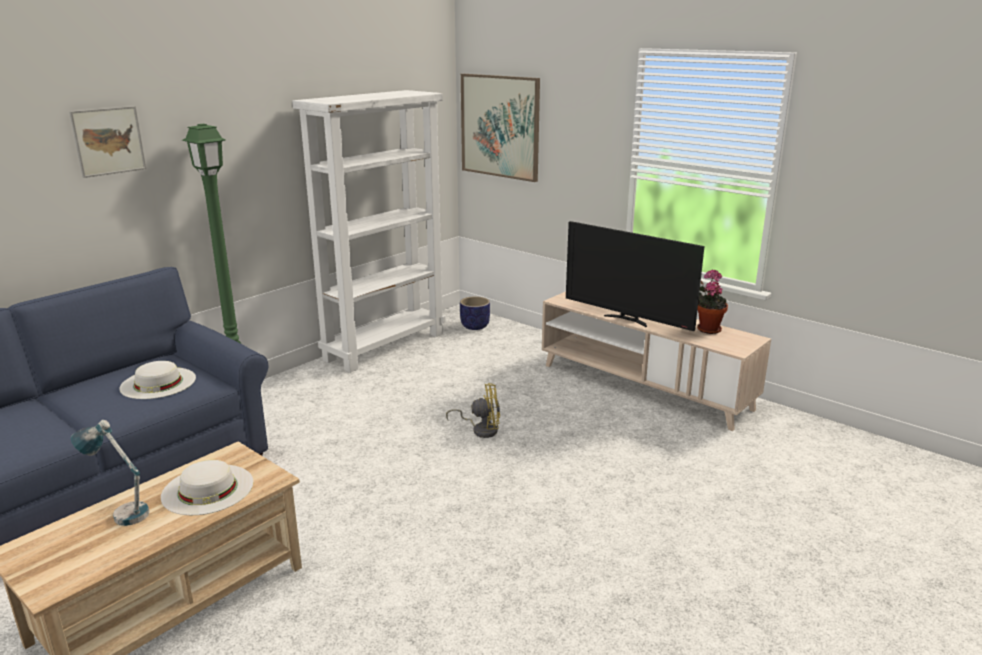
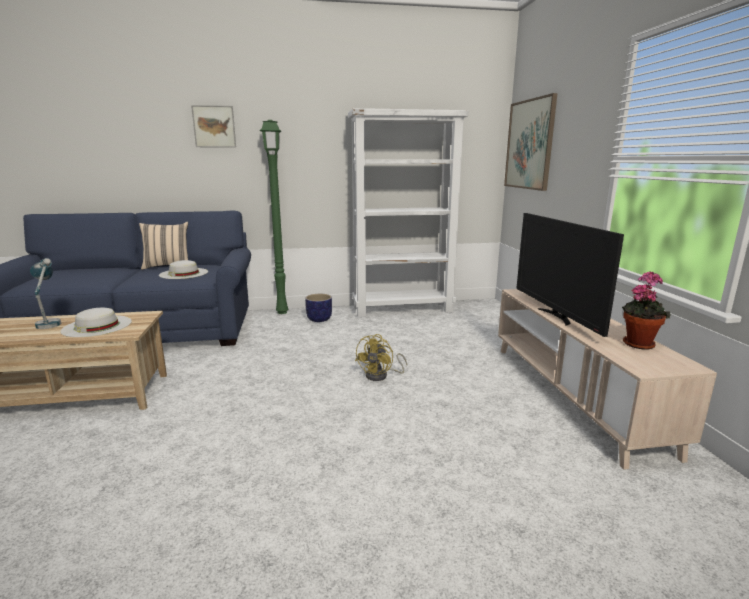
camera: 40 degrees right, 5 degrees down
yellow fan [446,383,500,438] -> yellow fan turned 75 degrees clockwise [355,334,407,381]
planter [460,296,490,330] -> planter moved to [305,294,332,322]
none -> beige pillow [139,222,188,270]

